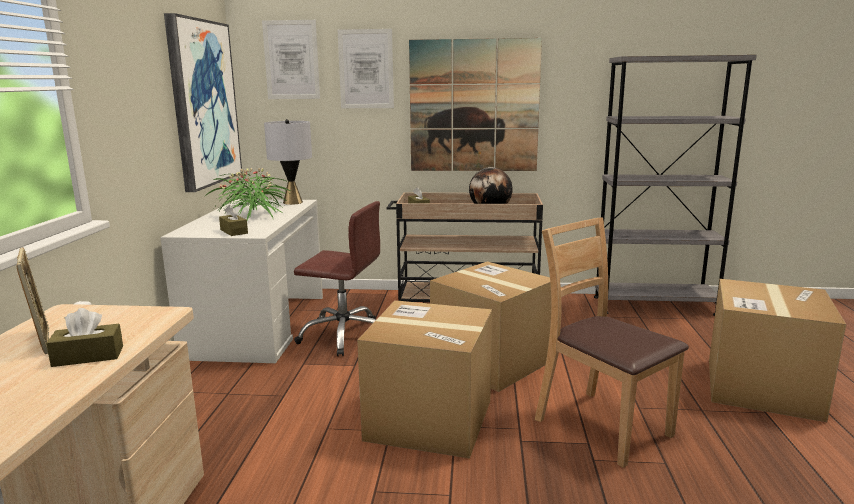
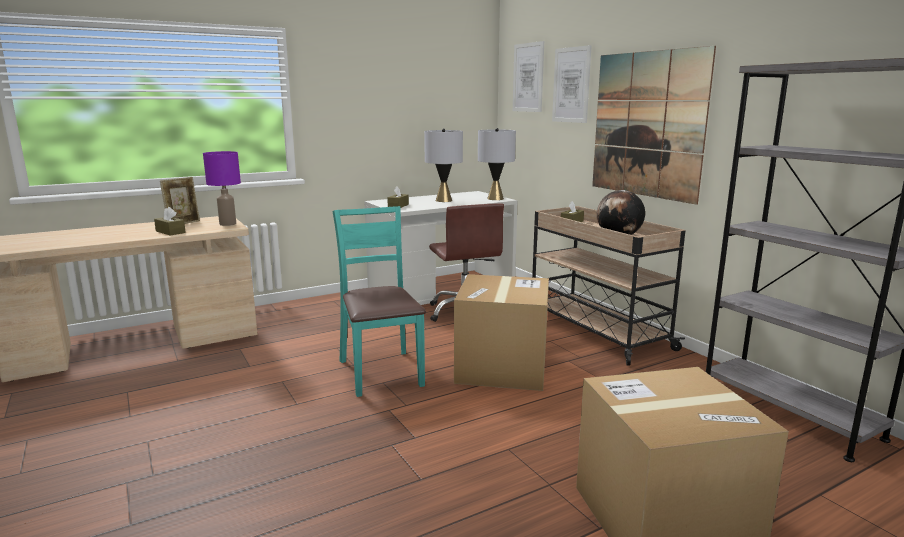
camera: 55 degrees right, 0 degrees up
picture [164,13,242,192] -> none
potted plant [205,168,292,220] -> grey table lamp [424,129,463,202]
cardboard box [357,300,492,459] -> turquoise chair [332,206,426,397]
brown chair [535,217,689,468] -> none
none -> purple table lamp [203,151,241,226]

